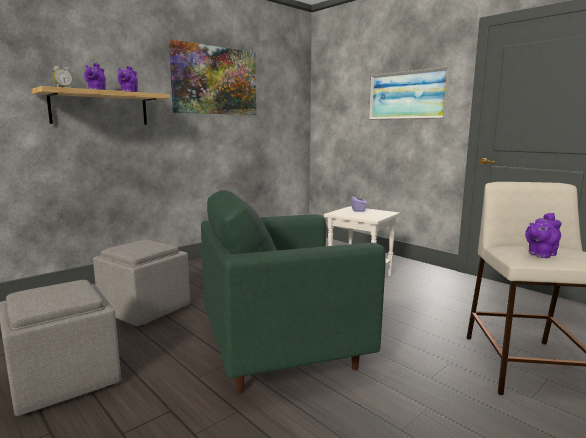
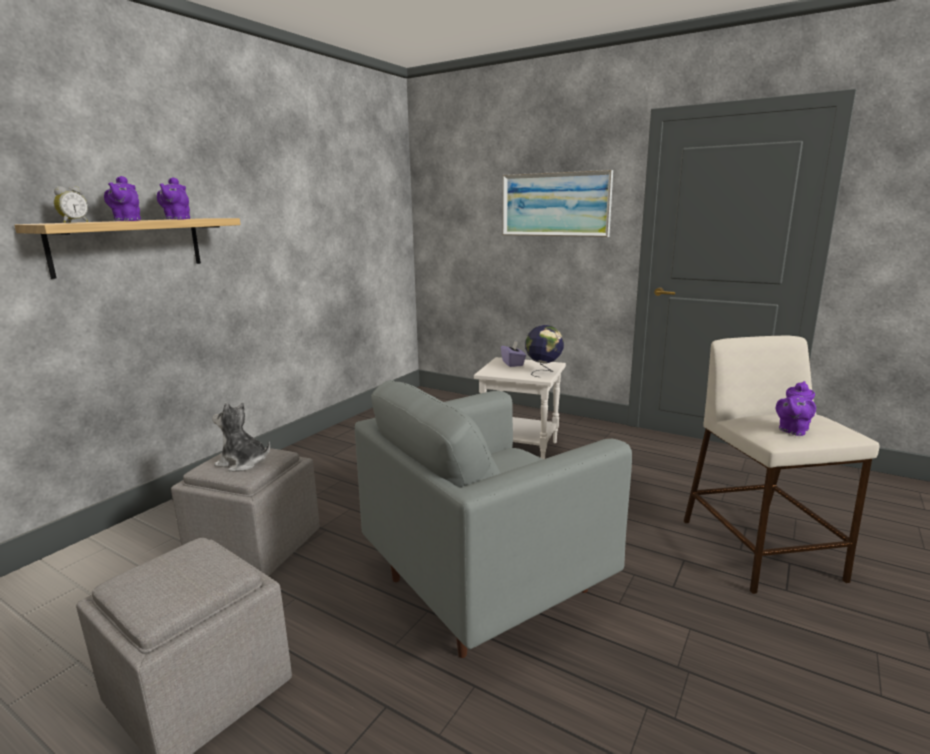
camera: 15 degrees left, 5 degrees up
picture [169,39,256,115] -> none
green armchair [201,190,386,393] -> grey armchair [355,380,632,658]
none -> plush toy [212,402,270,472]
none -> globe [525,325,564,377]

